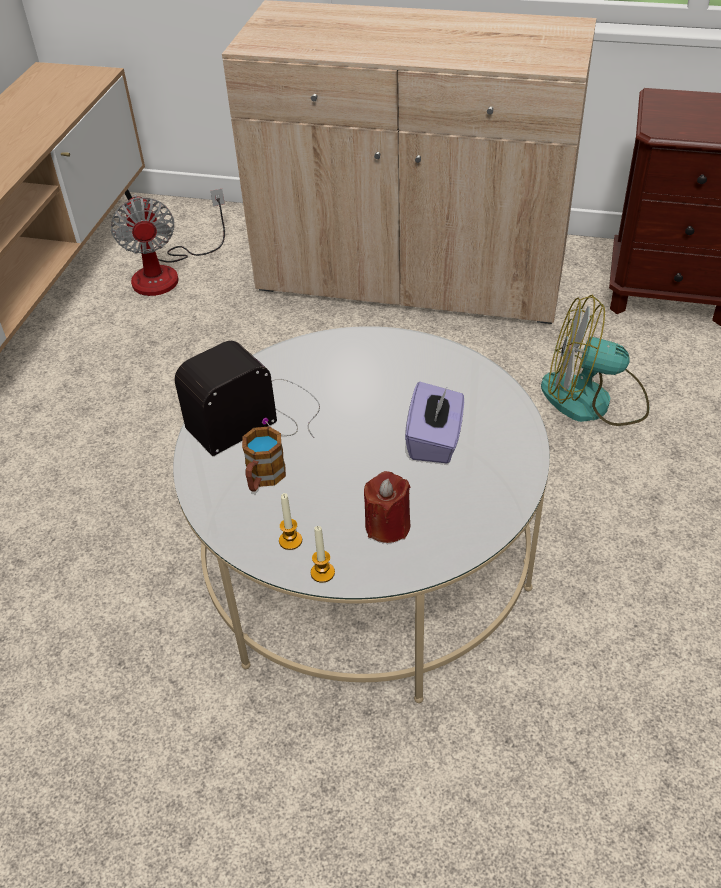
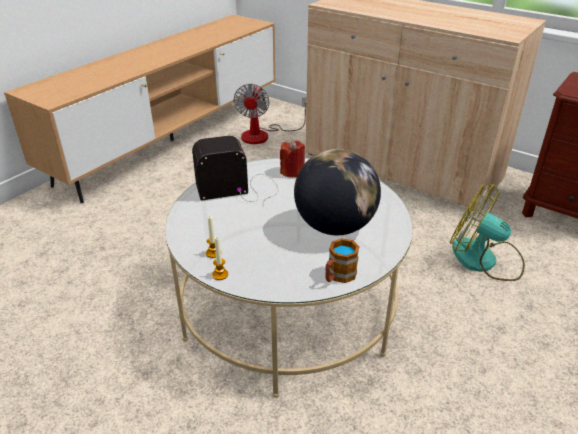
camera: 20 degrees right, 10 degrees down
mug [242,426,286,492] -> mug moved to [325,238,359,283]
red candle [364,471,410,543] -> red candle moved to [280,140,305,178]
purple tissue box [405,382,464,463] -> globe [294,149,381,235]

